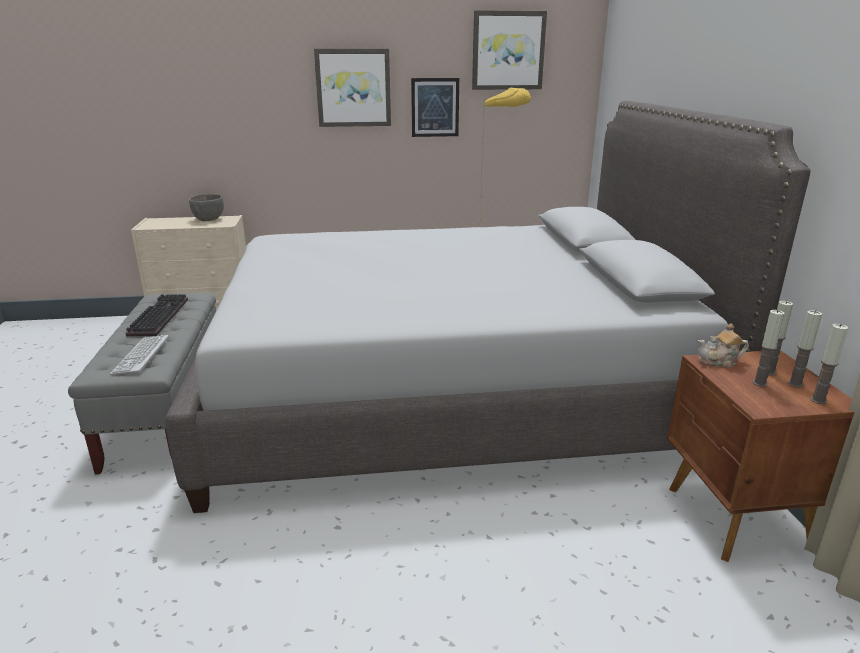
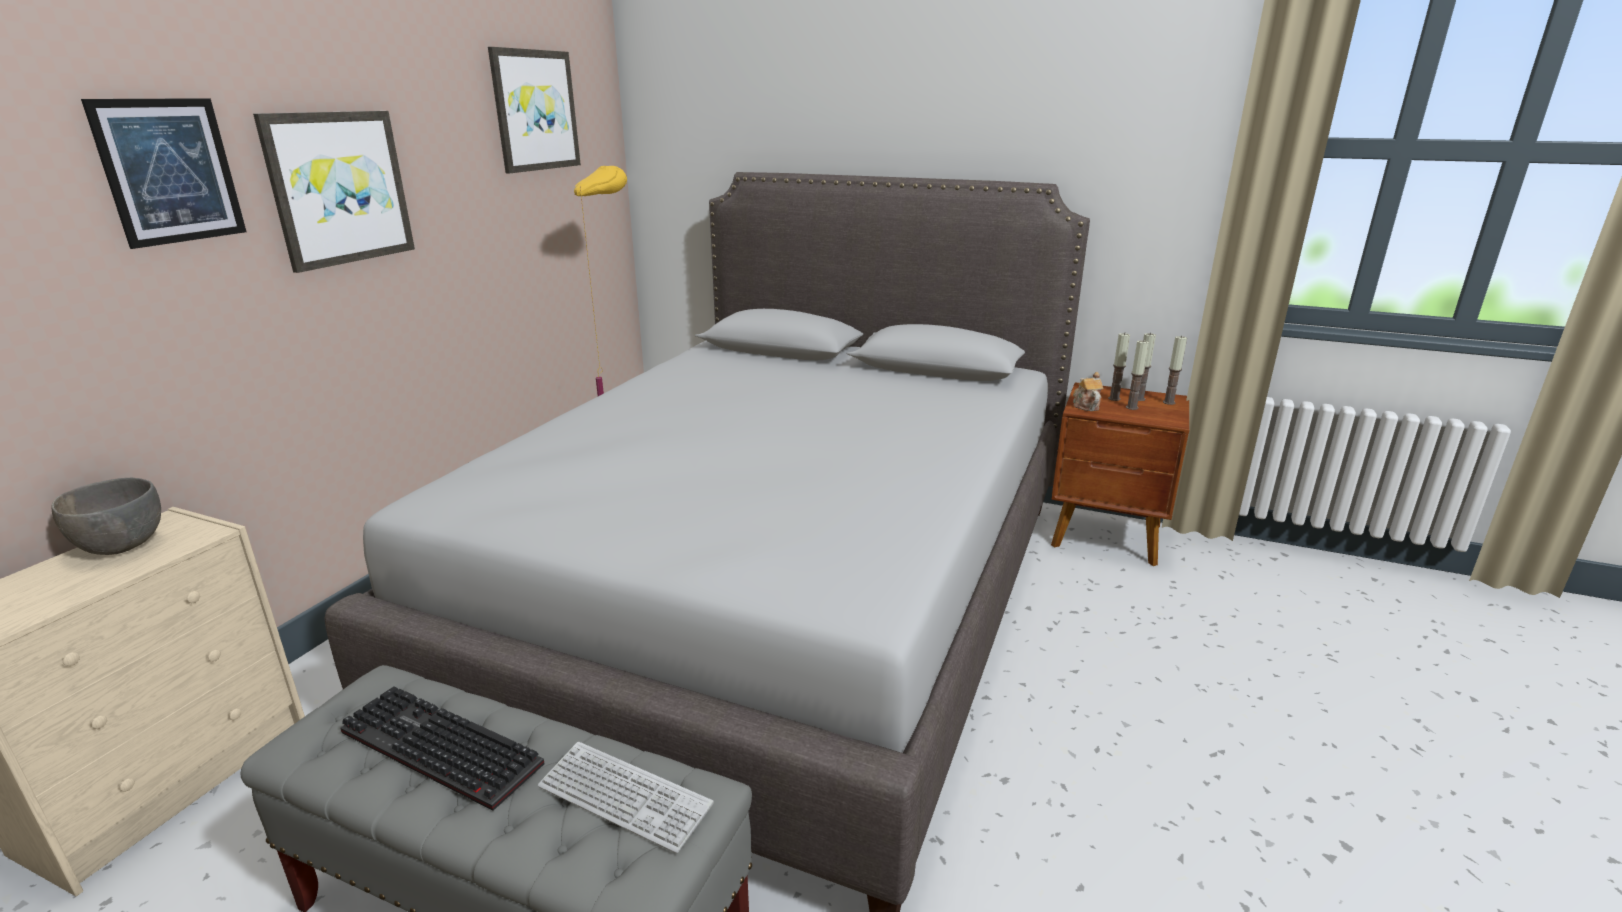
camera: 60 degrees left, 0 degrees up
picture [411,78,459,137] -> picture moved to [81,98,247,249]
teapot [698,323,749,368] -> teapot turned 150 degrees clockwise [1073,372,1103,411]

